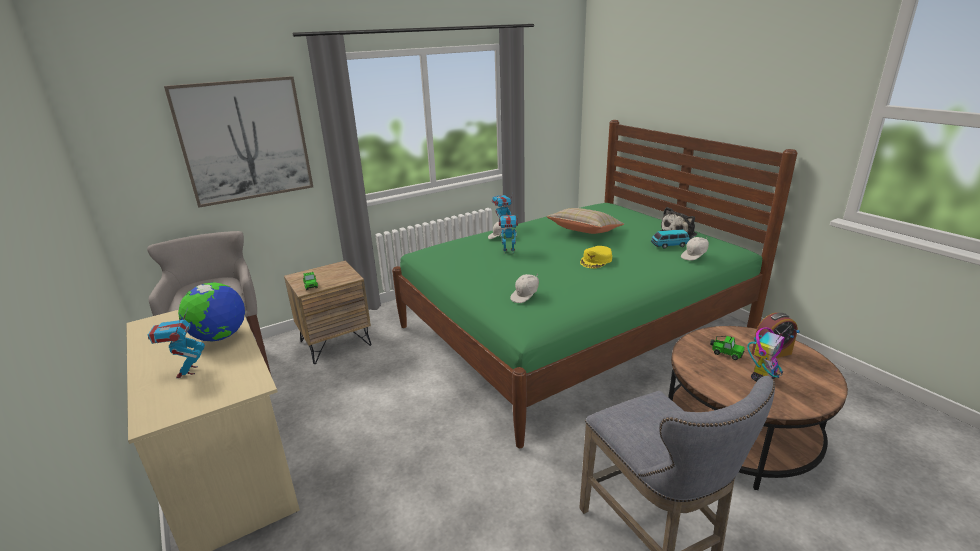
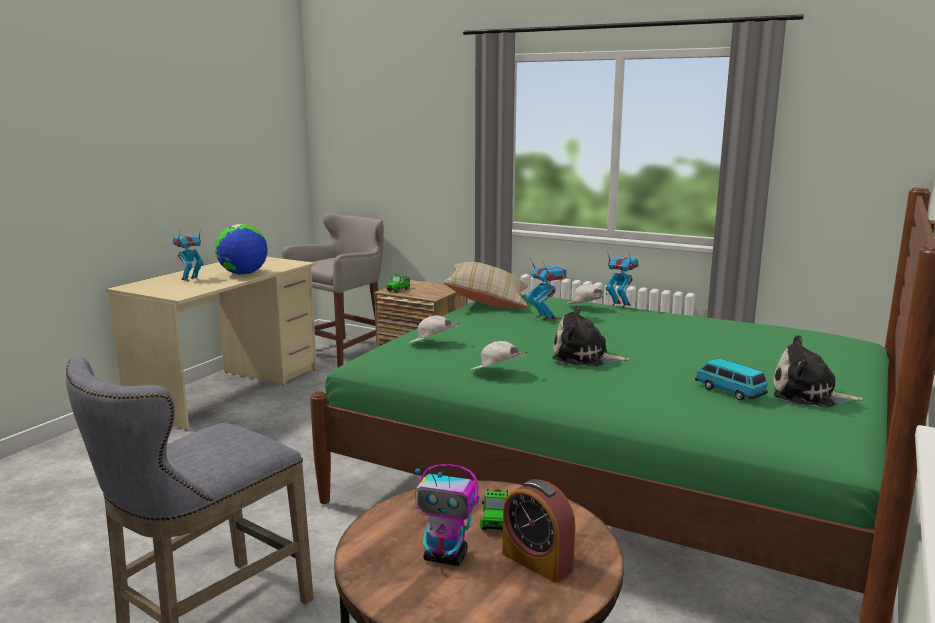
camera: 60 degrees right, 10 degrees down
picture [164,76,313,208] -> none
beige pillow [546,208,624,234] -> beige pillow moved to [443,262,528,308]
yellow cap [580,246,612,268] -> plush toy [552,305,629,367]
white cap [681,237,709,261] -> white cap moved to [471,341,528,370]

